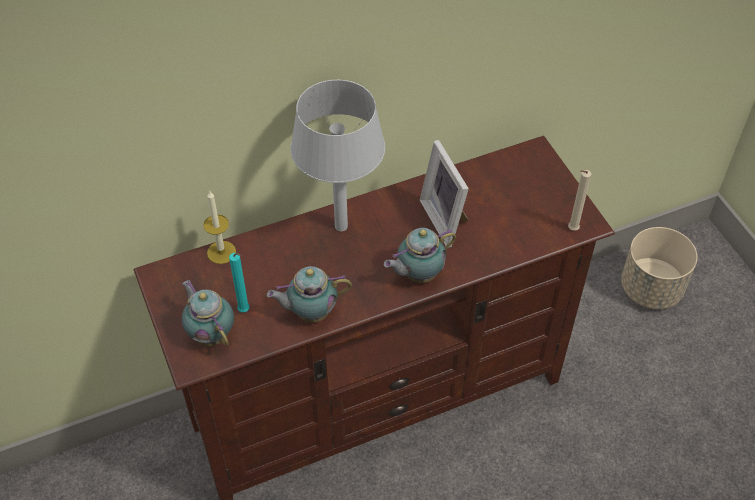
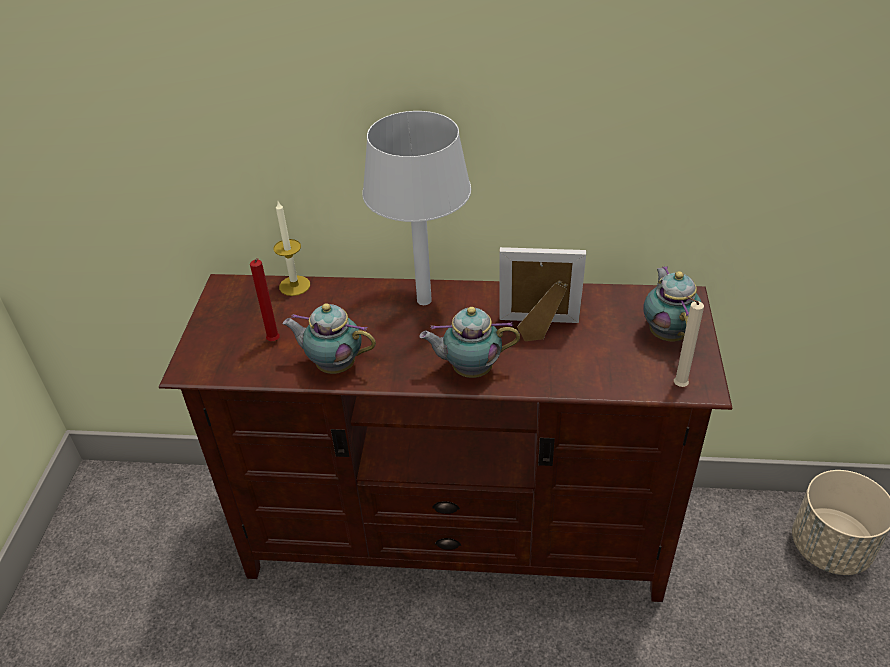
camera: 30 degrees right, 10 degrees down
teapot [182,280,234,346] -> teapot moved to [643,266,701,341]
turquoise candle [229,253,250,312] -> red candle [250,258,280,341]
picture frame [420,140,469,248] -> picture frame turned 90 degrees clockwise [499,247,586,341]

